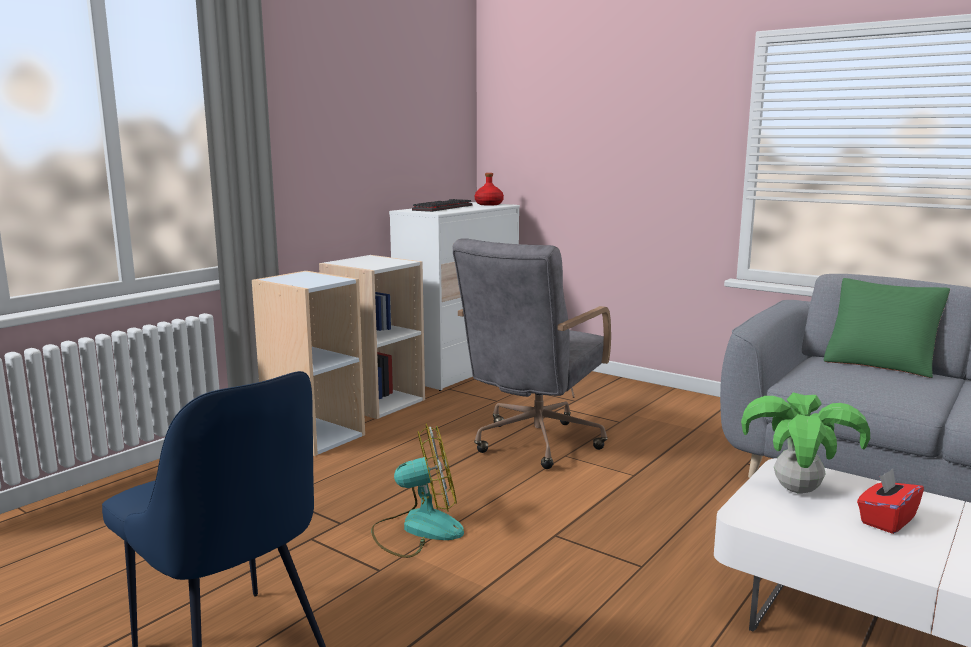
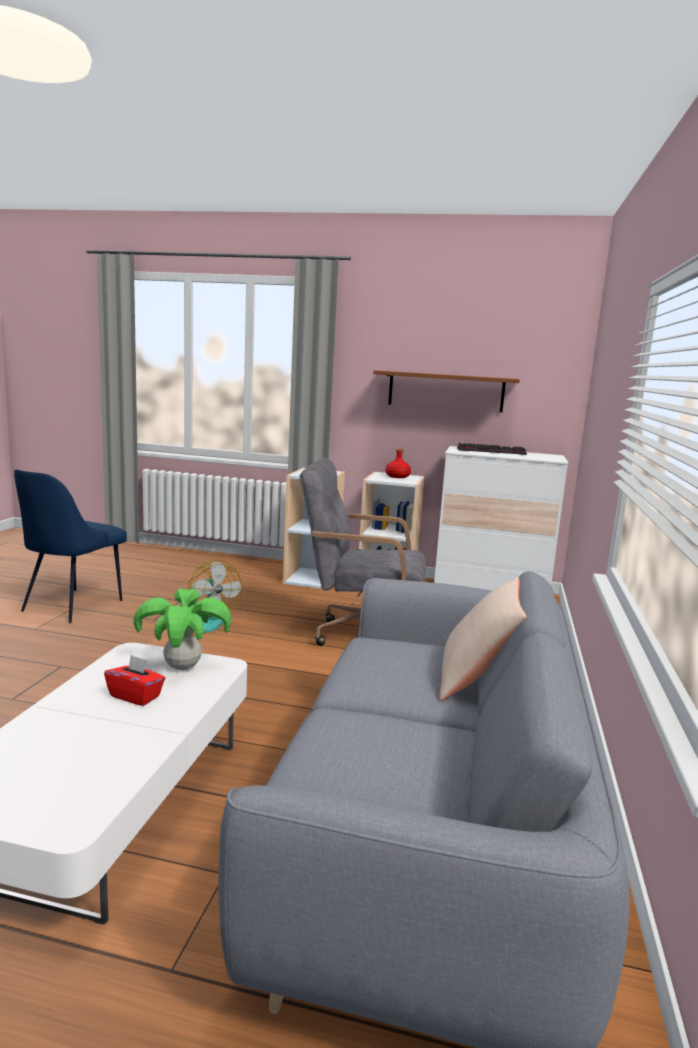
camera: 65 degrees right, 0 degrees up
red bottle [475,173,504,206] -> red bottle moved to [386,449,411,478]
green pillow [824,278,950,378] -> beige pillow [439,577,527,701]
none -> brown shelf [373,370,520,412]

